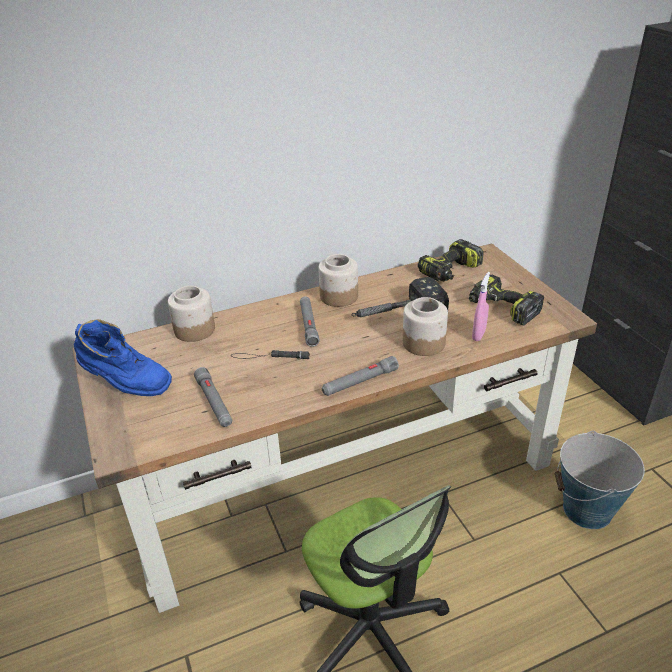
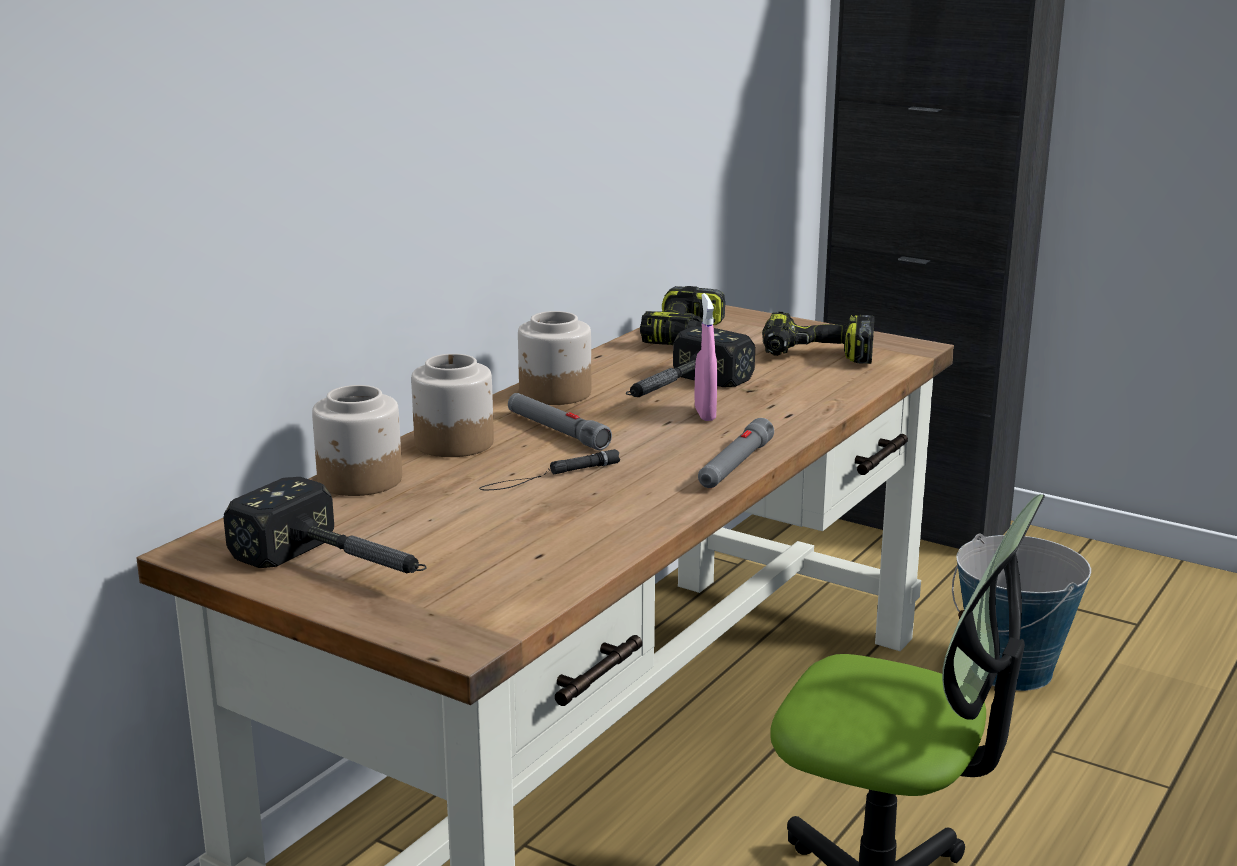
camera: 35 degrees left, 15 degrees down
blue boot [74,319,172,396] -> hammer [223,477,427,573]
grey flashlight [194,367,232,427] -> none
jar [403,297,448,356] -> jar moved to [411,354,494,457]
pink spray bottle [472,272,490,341] -> pink spray bottle moved to [694,293,717,421]

